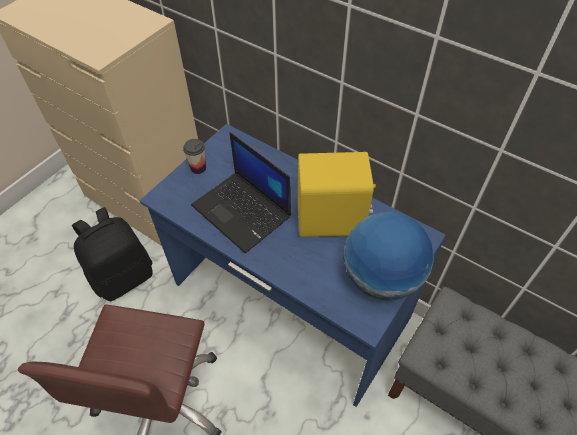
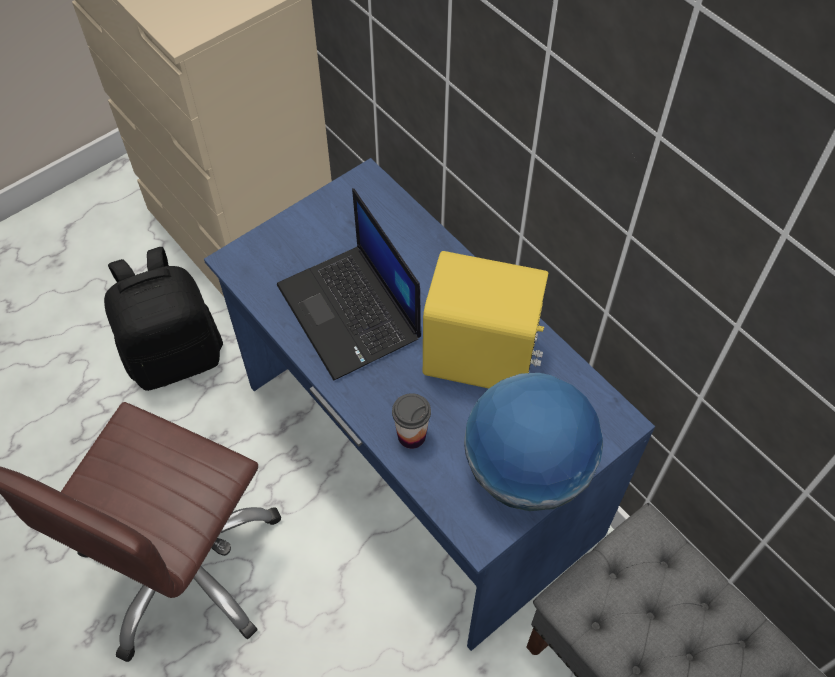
camera: 15 degrees right, 5 degrees up
cup [183,139,206,174] -> cup moved to [392,393,431,449]

